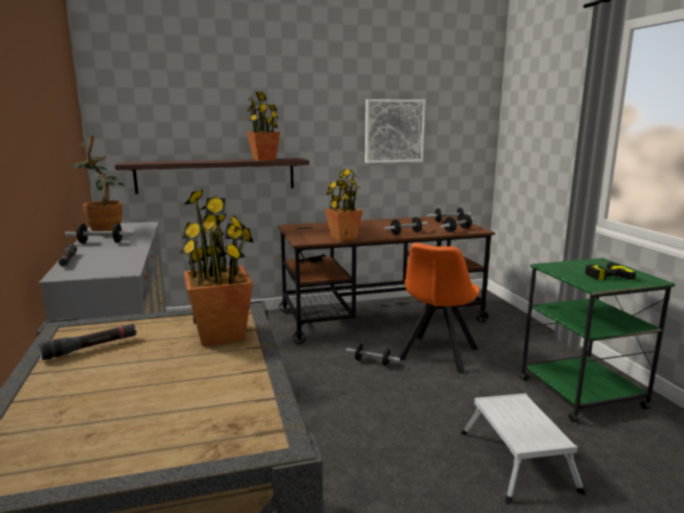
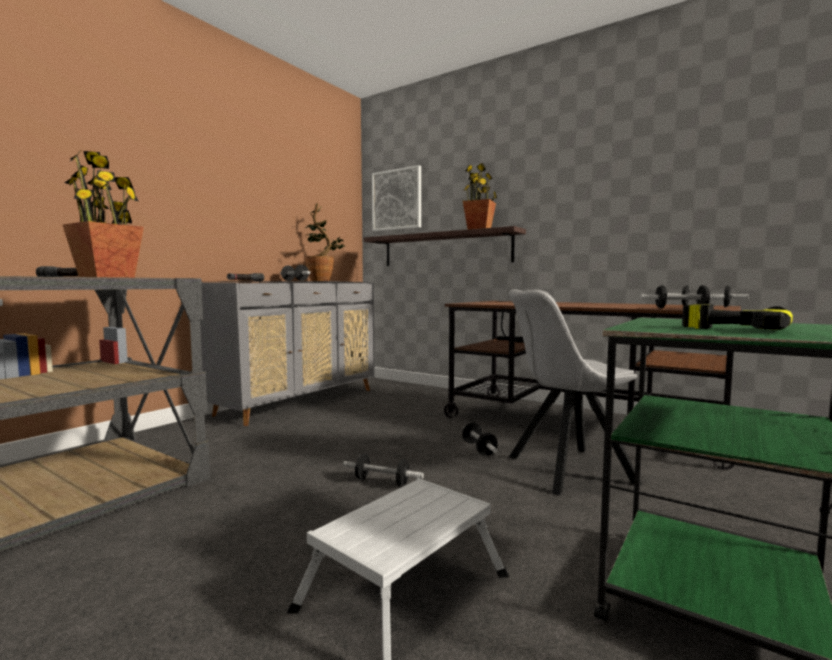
camera: 50 degrees right, 10 degrees down
potted plant [325,169,363,241] -> none
picture [365,99,425,163] -> picture moved to [372,165,421,231]
dumbbell [384,217,427,235] -> dumbbell moved to [343,453,424,487]
orange chair [398,243,479,374] -> grey chair [509,289,643,496]

